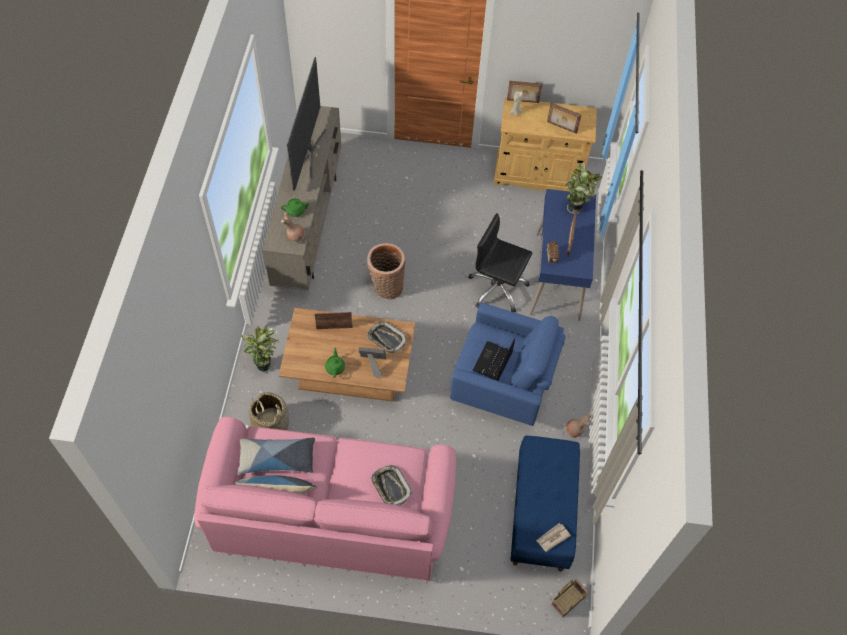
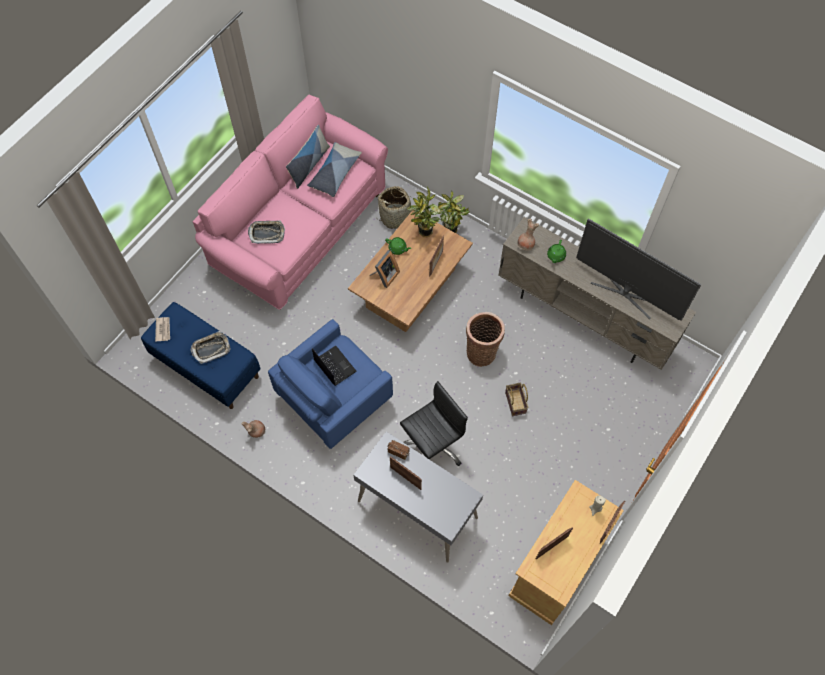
camera: 120 degrees right, 5 degrees up
tray [367,321,407,353] -> tray moved to [190,331,231,364]
blue desk [529,189,596,321] -> grey desk [353,431,483,563]
basket [551,579,589,617] -> basket moved to [505,383,528,416]
potted plant [565,162,602,214] -> potted plant moved to [406,186,441,237]

